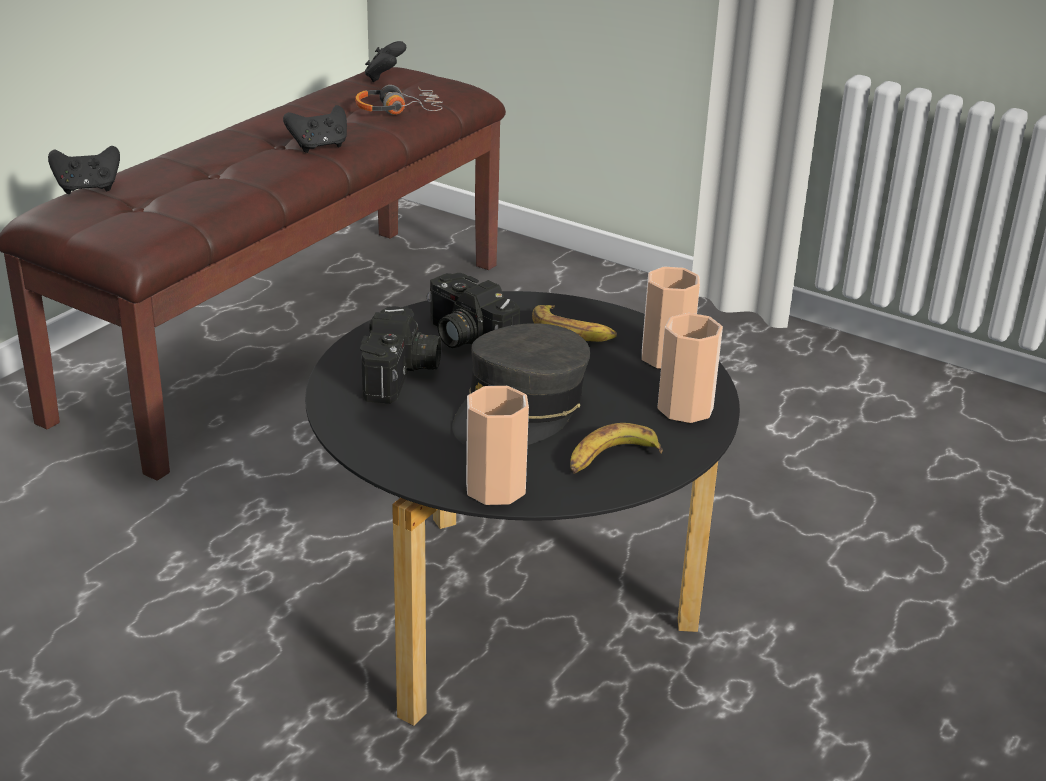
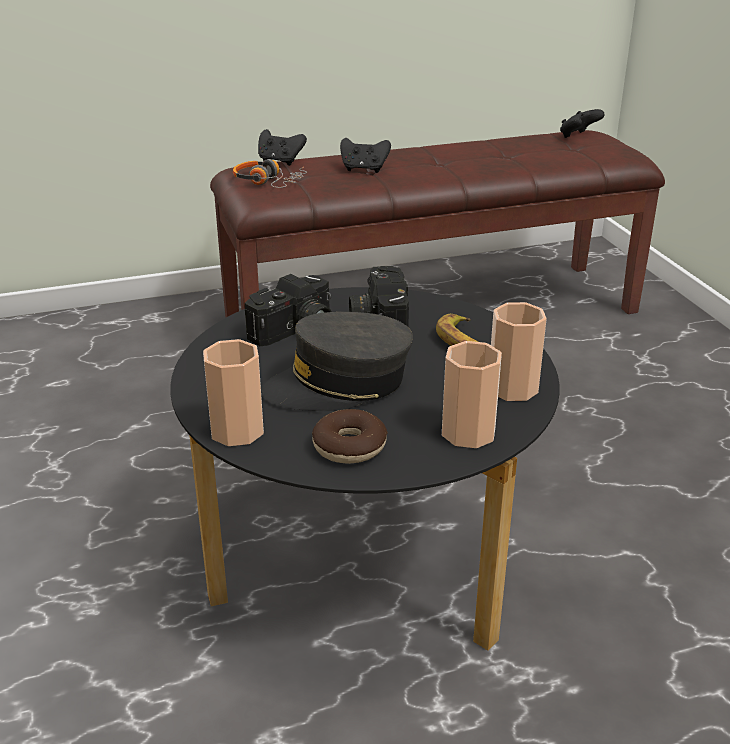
camera: 40 degrees right, 0 degrees up
black game controller [283,105,347,153] -> black game controller moved to [340,138,391,173]
headphones [355,85,443,115] -> headphones moved to [233,159,307,188]
banana [570,423,663,474] -> donut [312,409,388,464]

